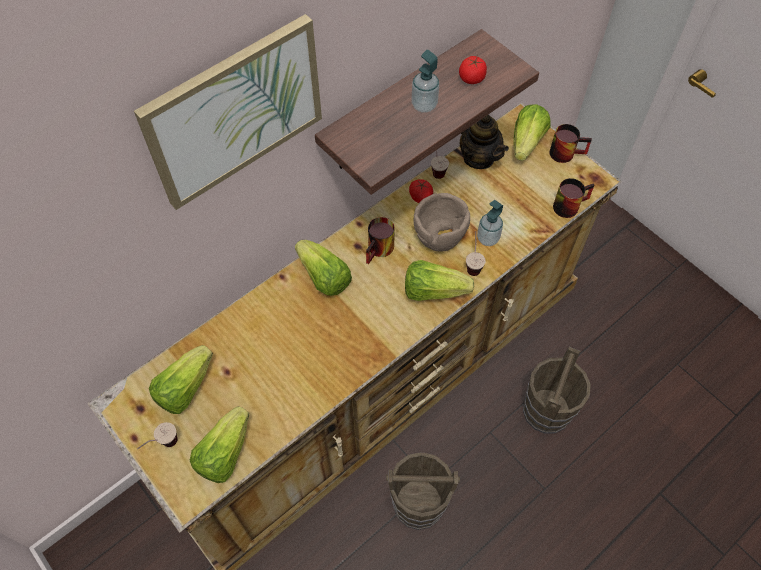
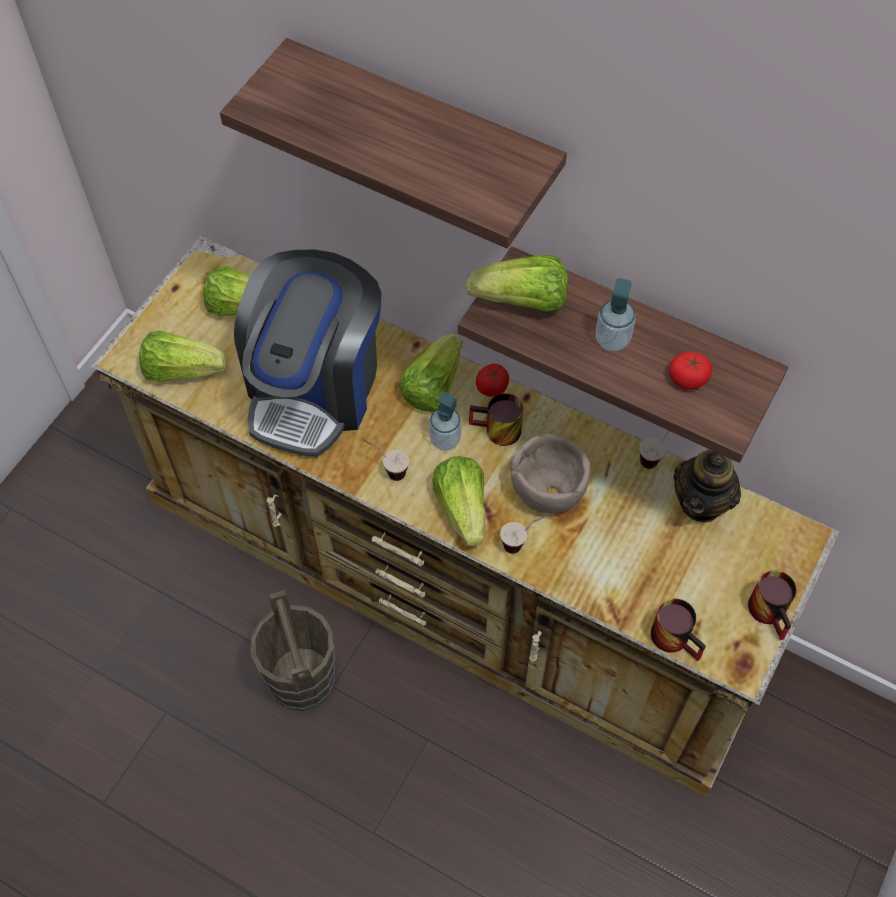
camera: 70 degrees right, 0 degrees up
picture [134,14,322,210] -> shelf [220,38,567,249]
cup [137,422,177,450] -> cup moved to [363,440,409,481]
tomato [409,179,433,203] -> tomato moved to [476,364,509,397]
soap dispenser [477,200,503,246] -> soap dispenser moved to [429,391,461,451]
lettuce [513,104,551,161] -> lettuce moved to [466,255,568,312]
brown bucket [523,347,591,434] -> none
none -> coffee machine [234,249,381,457]

